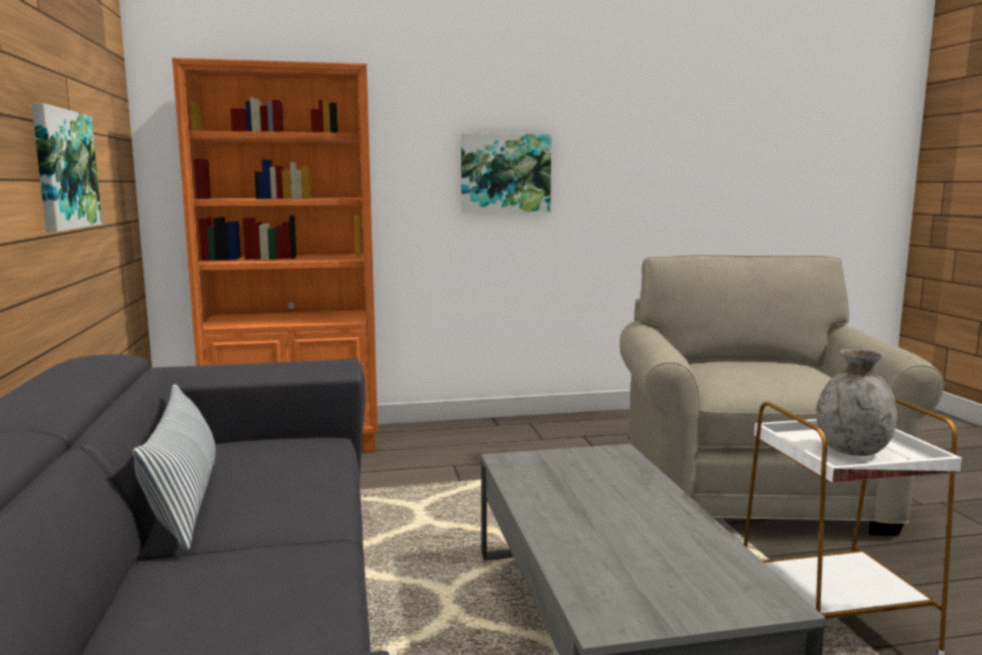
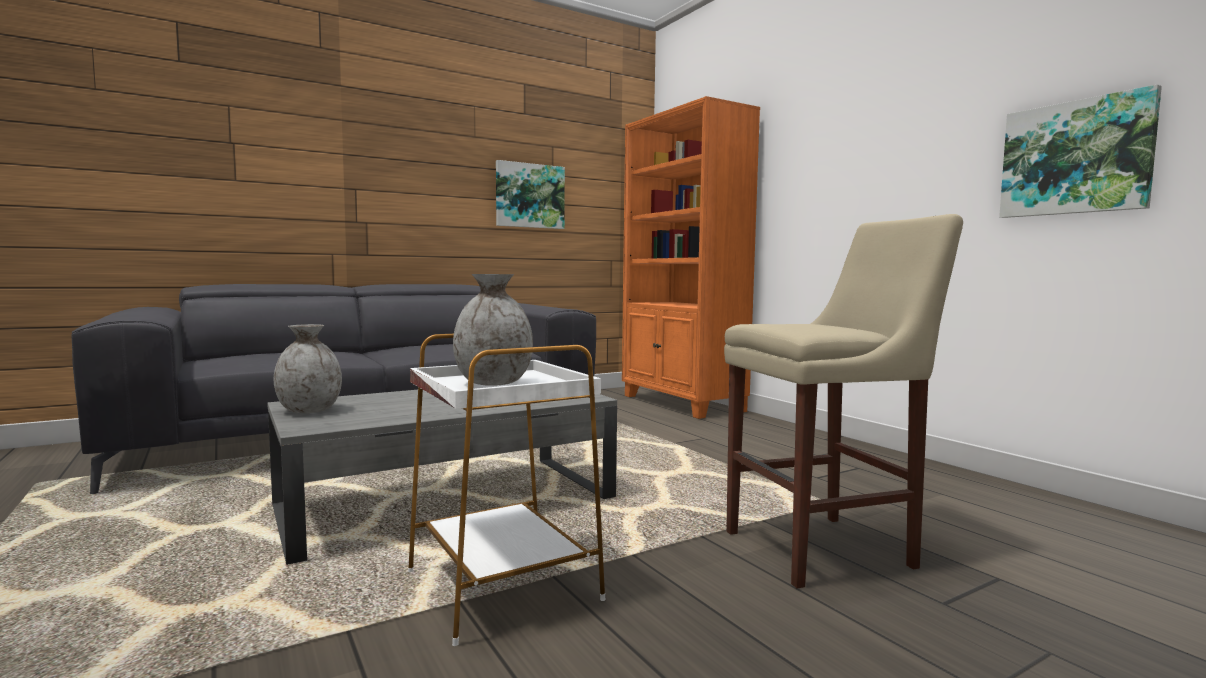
camera: 70 degrees right, 5 degrees down
pillow [133,384,216,551] -> none
picture [461,133,551,213] -> picture moved to [999,84,1162,218]
beige armchair [620,255,944,536] -> beige stool [724,214,963,588]
none -> grey vase [274,324,342,413]

